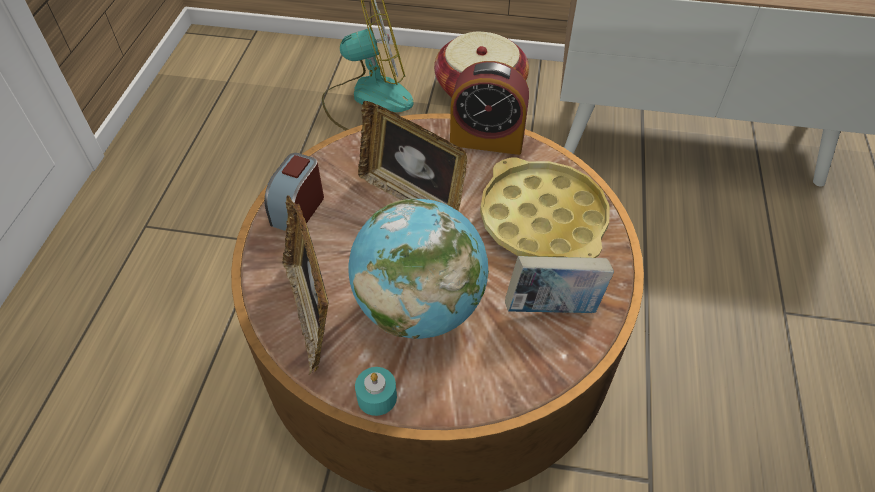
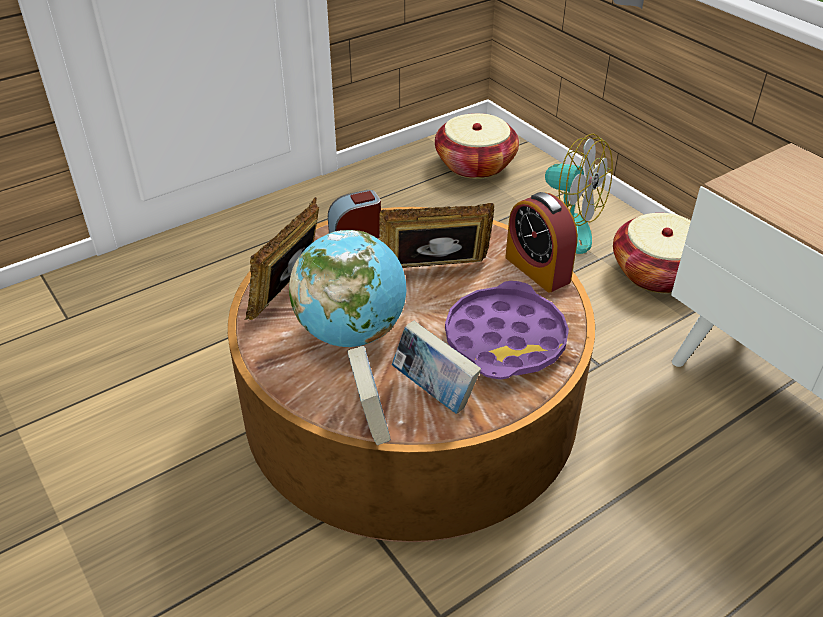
camera: 45 degrees right, 10 degrees down
turquoise candle [355,367,397,416] -> none
picture frame [358,101,467,211] -> picture frame turned 90 degrees clockwise [379,203,494,268]
yellow tray [480,157,610,258] -> purple tray [445,281,569,379]
none -> book [347,346,391,445]
none -> basket [435,113,519,179]

